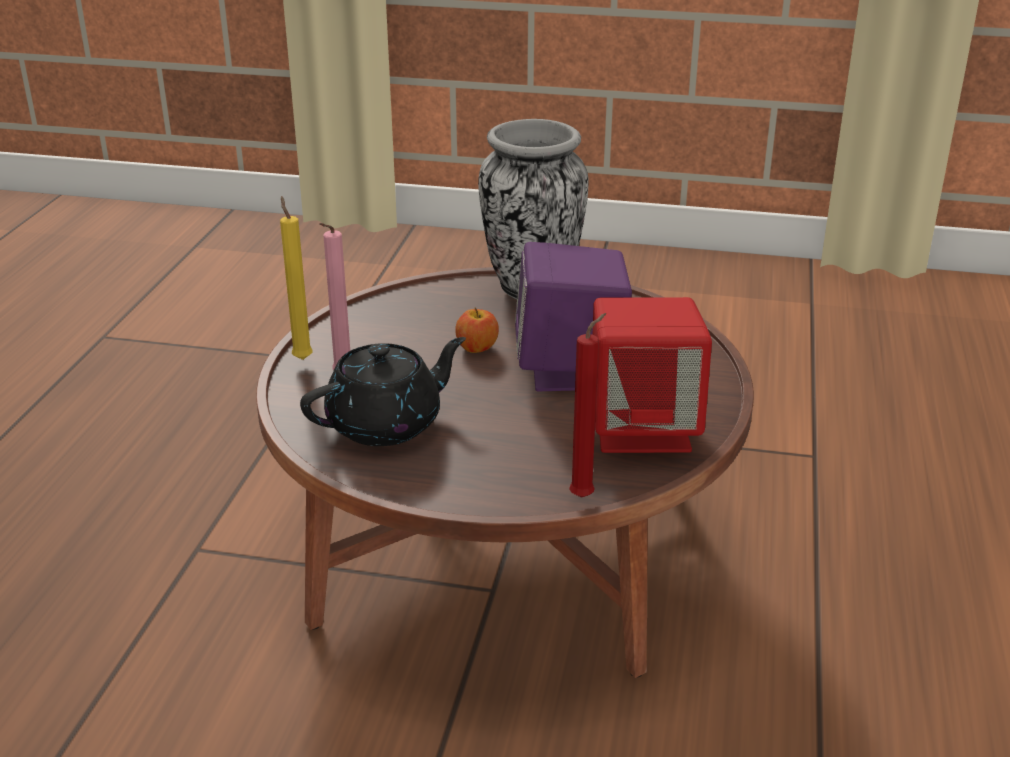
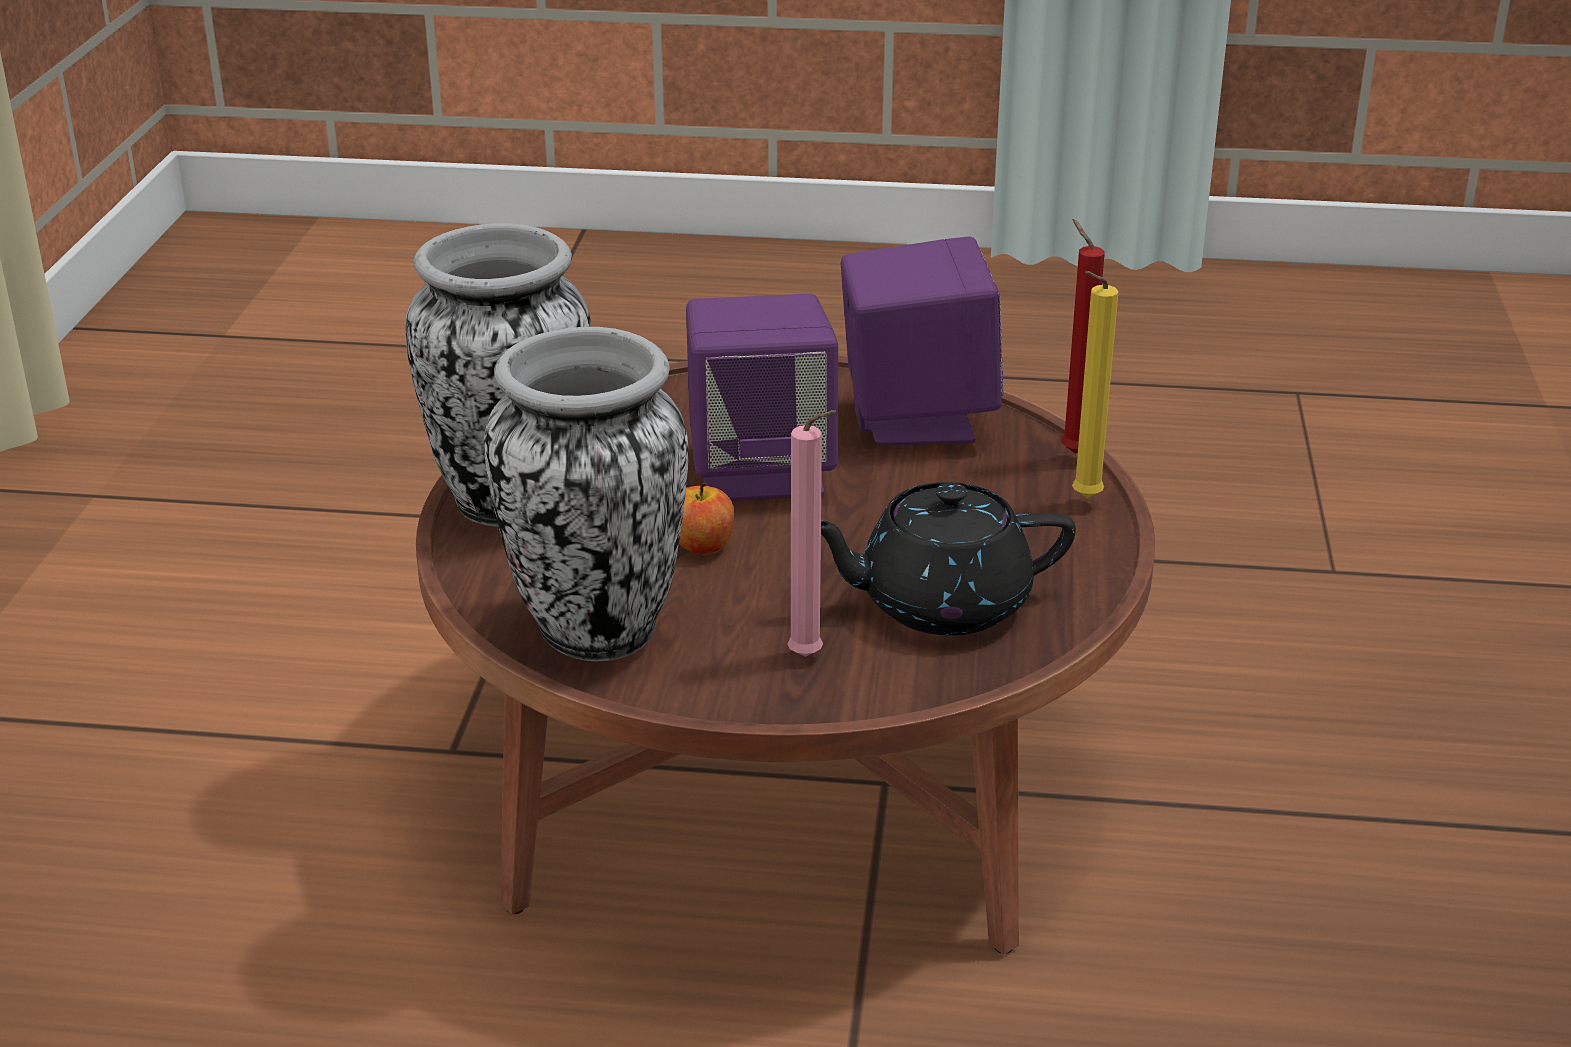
camera: 95 degrees left, 0 degrees up
yellow candle [280,196,313,360] -> yellow candle moved to [1072,271,1119,498]
black teapot [300,337,466,446] -> black teapot turned 60 degrees counterclockwise [821,482,1076,635]
red speaker [593,297,712,453] -> purple speaker [841,237,1003,446]
none -> vase [484,327,689,661]

